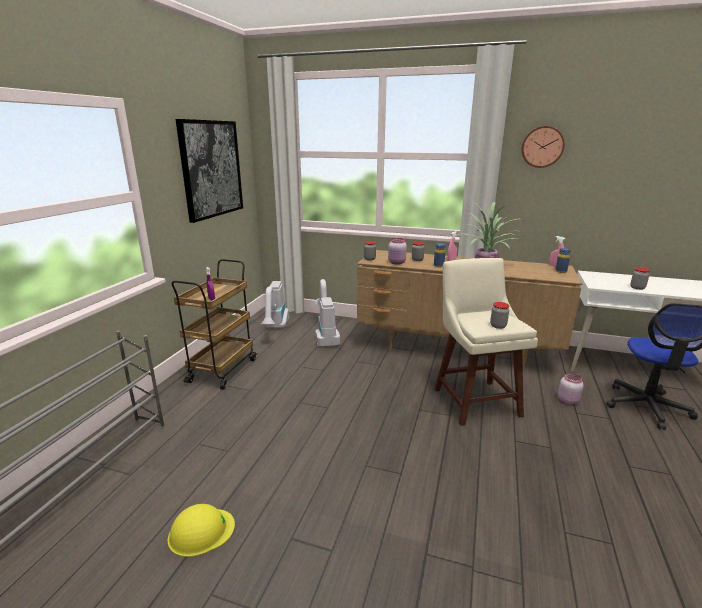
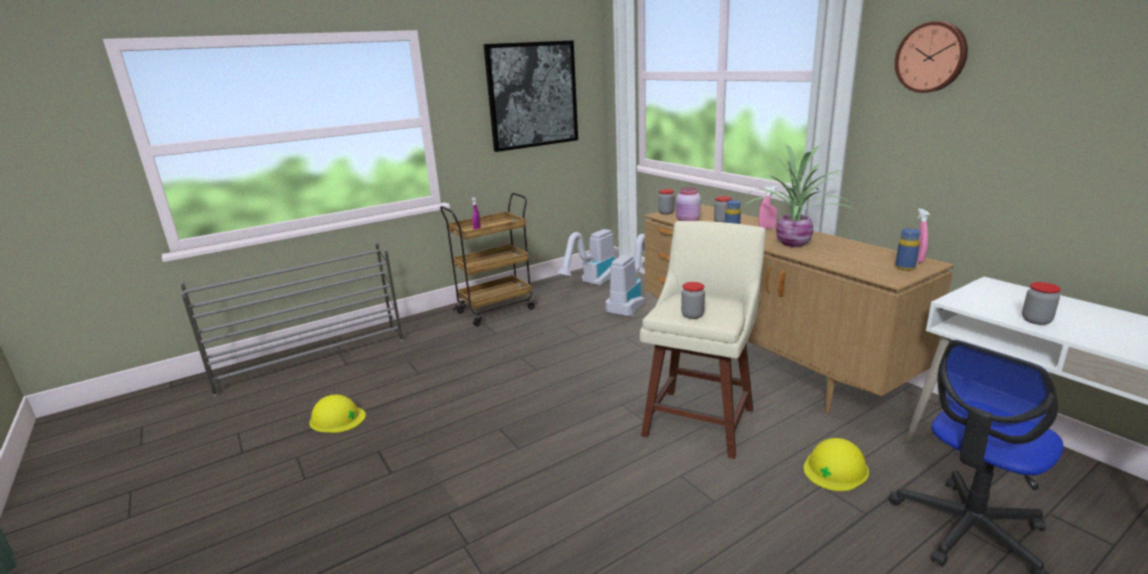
camera: 40 degrees right, 0 degrees up
pink jar [558,373,583,404] -> yellow hard hat [804,438,869,491]

